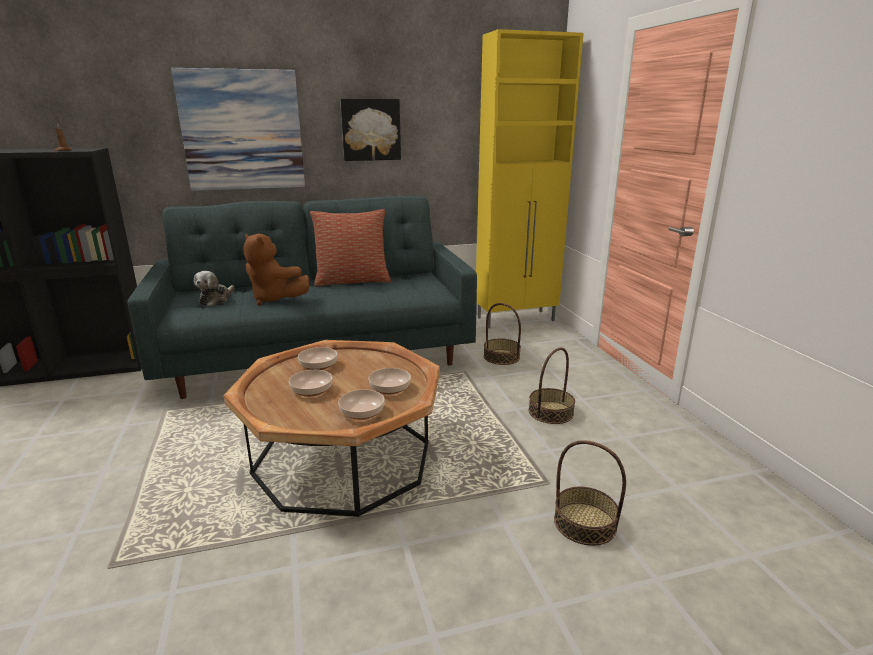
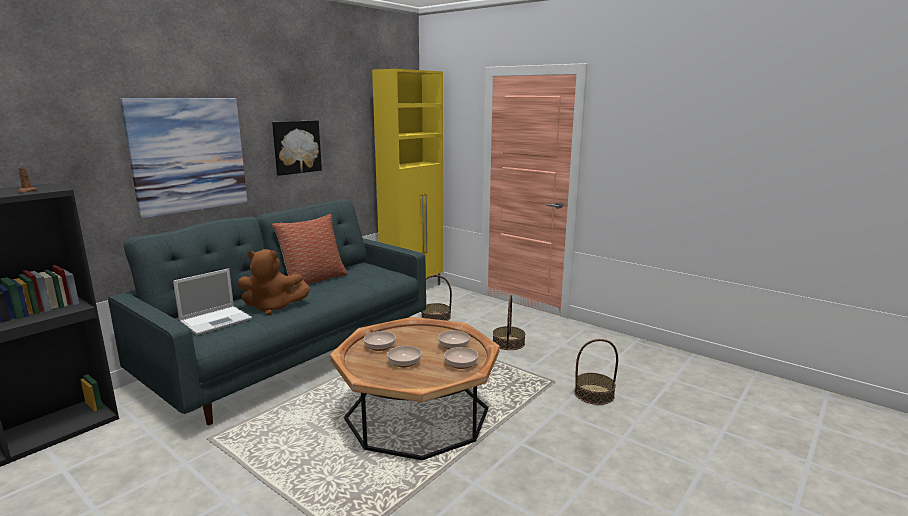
camera: 35 degrees left, 5 degrees down
plush toy [194,271,234,306] -> laptop [173,268,252,335]

